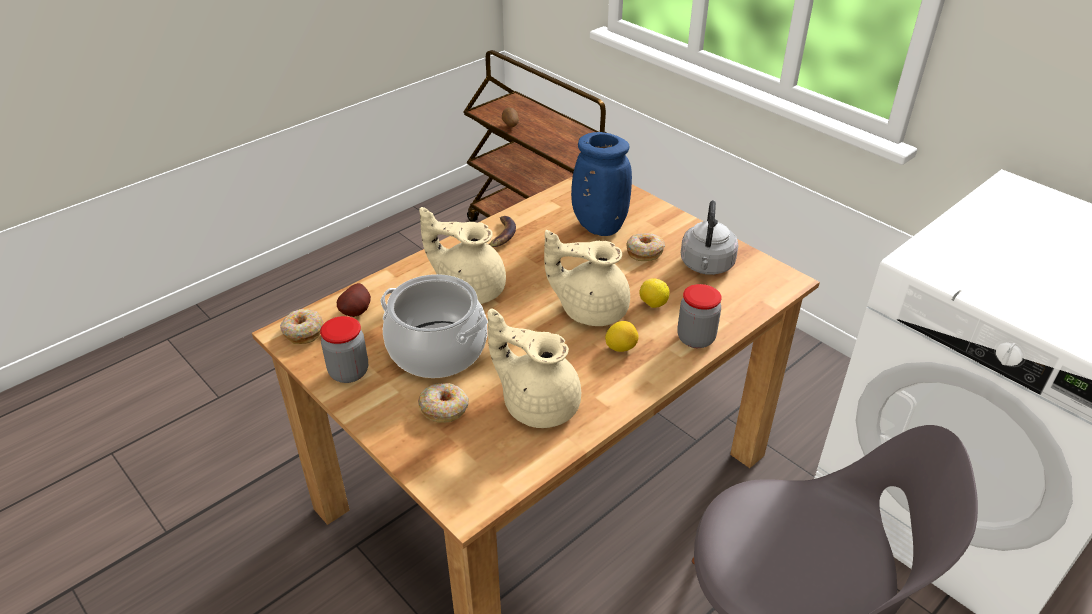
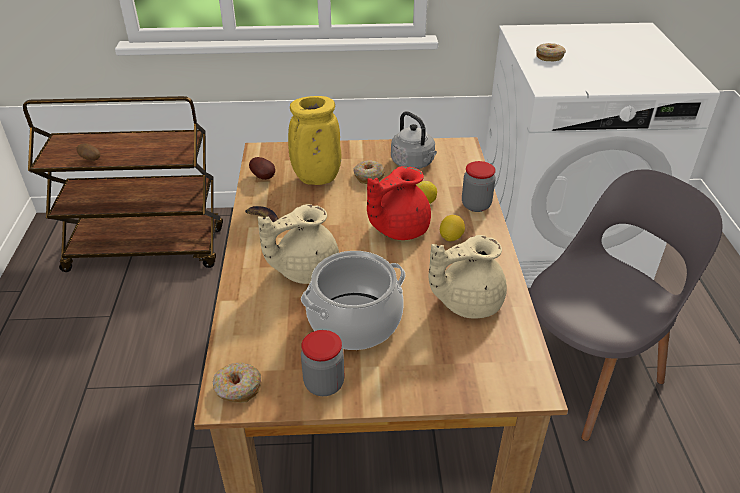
camera: 50 degrees left, 0 degrees up
potato [337,283,371,317] -> potato moved to [249,157,275,180]
donut [418,383,469,423] -> donut moved to [536,43,566,61]
beige teapot [544,230,630,326] -> red teapot [367,166,431,240]
blue vase [571,132,632,236] -> yellow vase [288,96,341,185]

